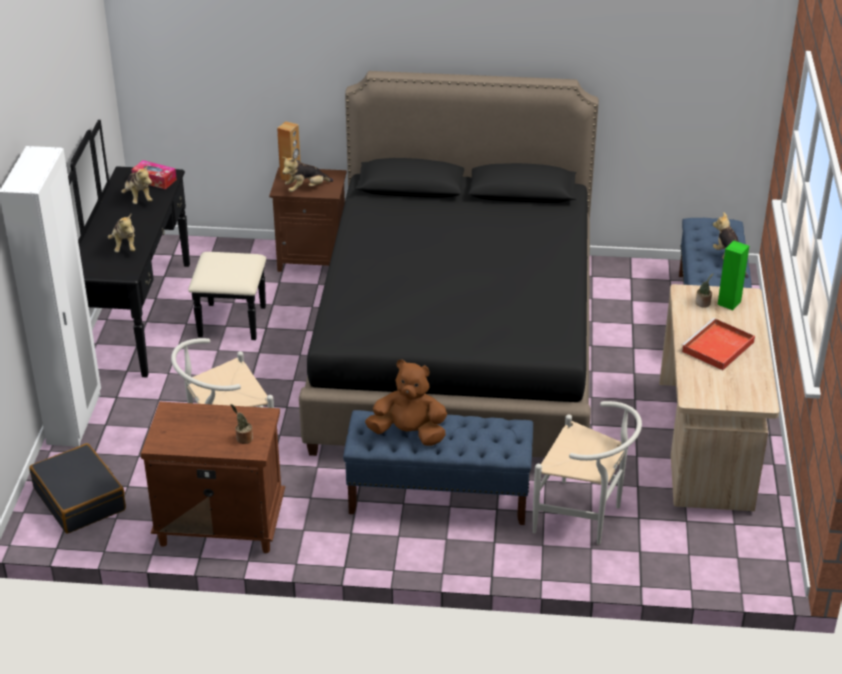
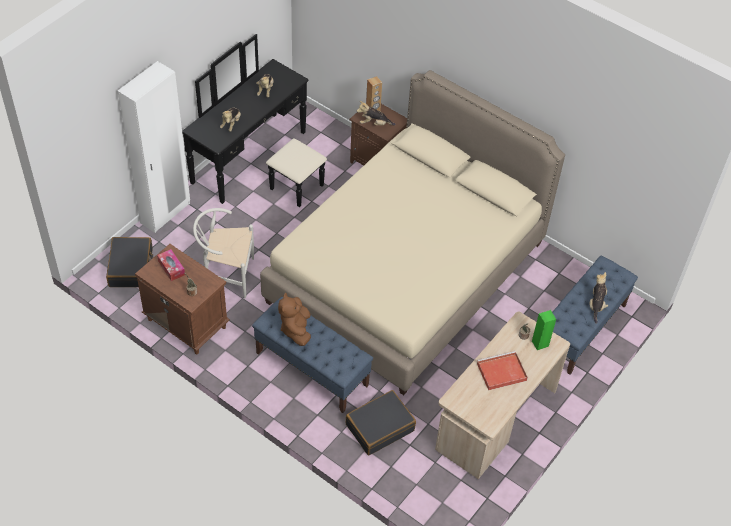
camera: 30 degrees right, 15 degrees up
tissue box [131,160,177,189] -> tissue box moved to [157,249,185,281]
black bed [299,71,599,458] -> beige bed [260,70,565,395]
brown plush toy [365,360,447,446] -> brown plush toy turned 135 degrees counterclockwise [278,293,311,346]
white chair [533,401,642,545] -> black suitcase [346,390,416,456]

